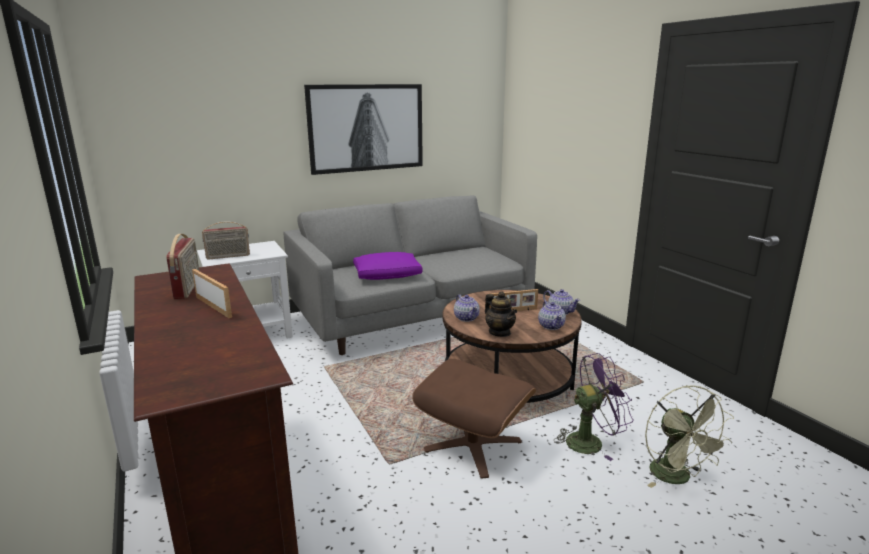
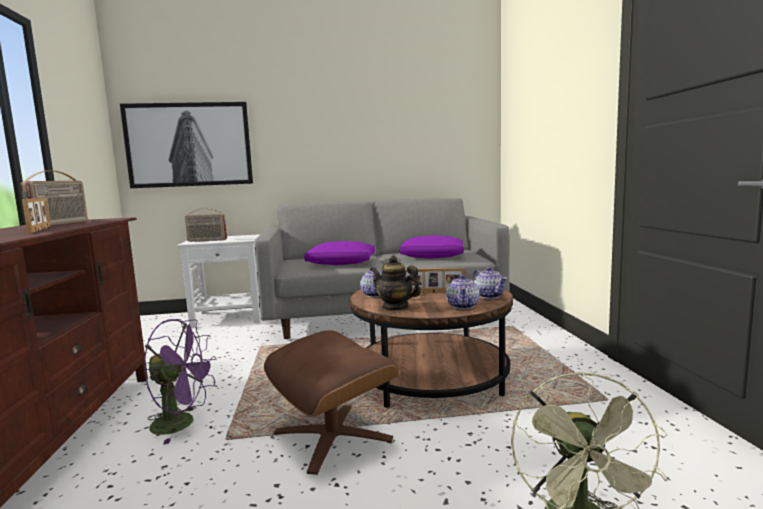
camera: 20 degrees right, 10 degrees down
picture [304,84,423,175] -> picture moved to [120,102,253,188]
teapot [485,291,517,337] -> teapot turned 135 degrees clockwise [370,255,421,311]
purple fan [554,353,634,461] -> purple fan moved to [144,319,217,445]
none -> purple pillow [400,235,464,258]

